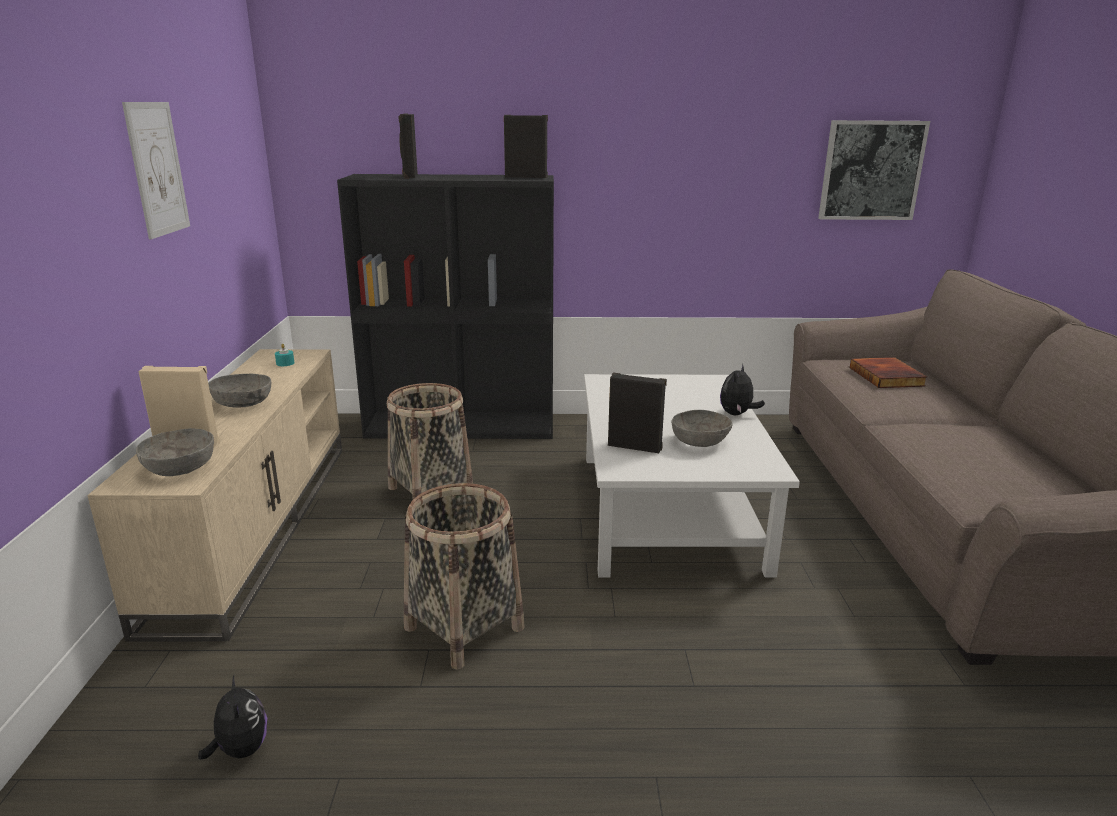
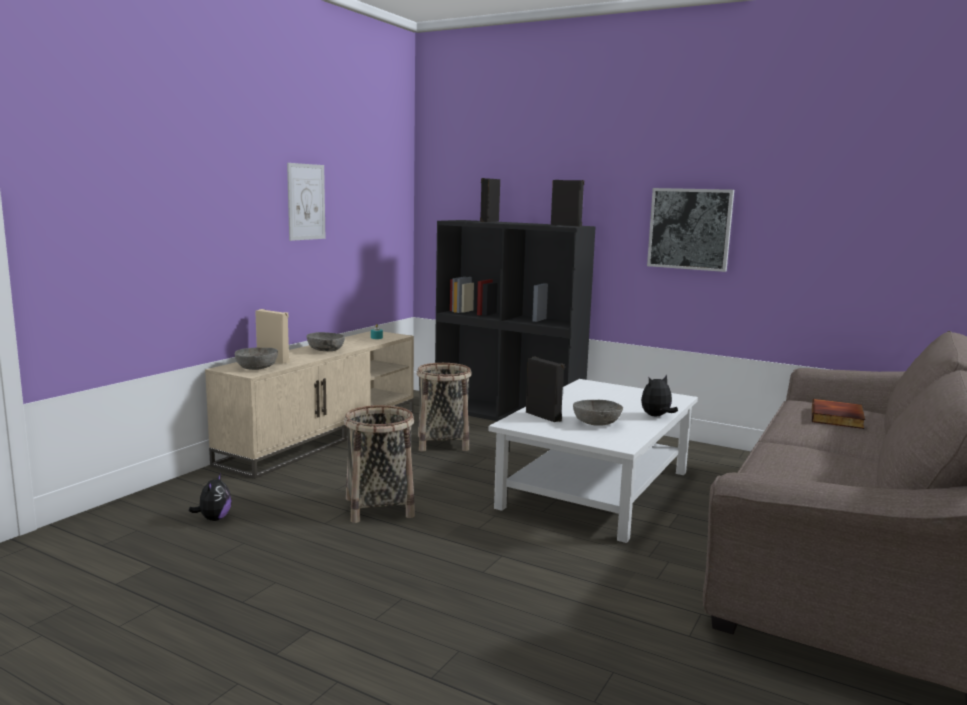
camera: 30 degrees right, 10 degrees down
picture [818,120,930,220] -> picture moved to [647,188,734,272]

